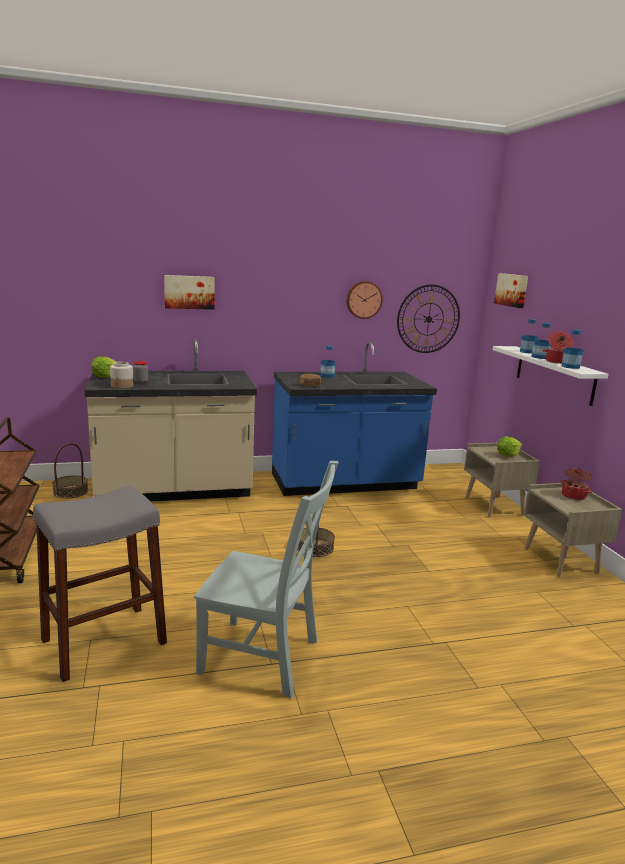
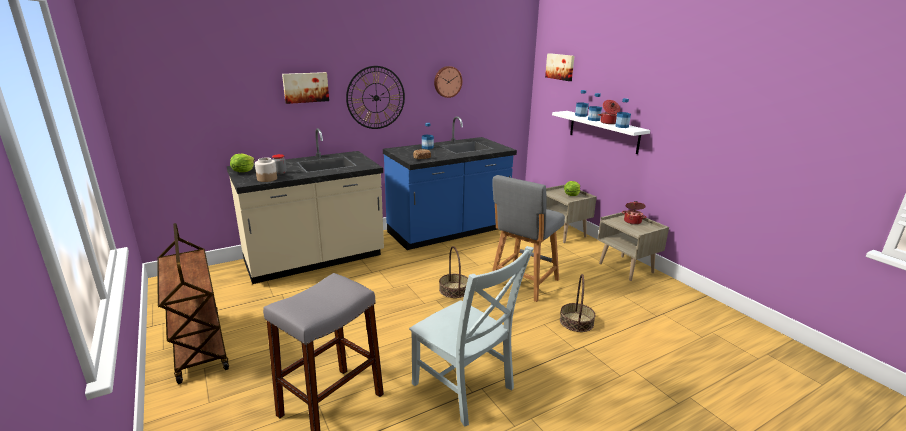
camera: 15 degrees left, 5 degrees up
basket [52,443,88,499] -> basket moved to [560,274,596,332]
grey chair [194,461,338,699] -> grey chair turned 45 degrees clockwise [409,246,534,427]
wall clock [397,284,460,353] -> wall clock moved to [346,66,405,129]
none -> grey stool [492,175,565,302]

